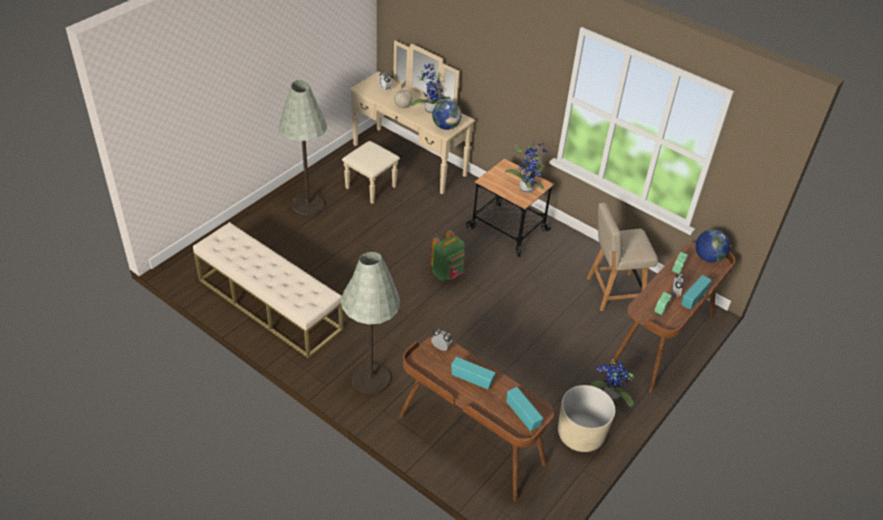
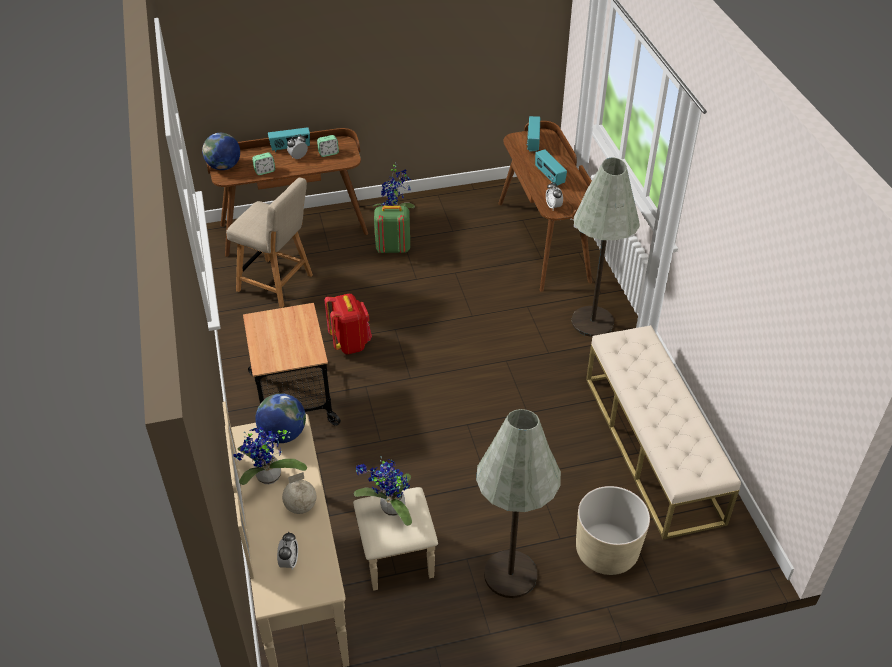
camera: 140 degrees left, 0 degrees up
green backpack [431,230,465,281] -> green backpack moved to [374,206,410,253]
potted plant [505,140,547,193] -> potted plant moved to [354,456,412,526]
beige planter [558,385,615,452] -> beige planter moved to [576,486,650,575]
none -> red backpack [325,294,372,354]

